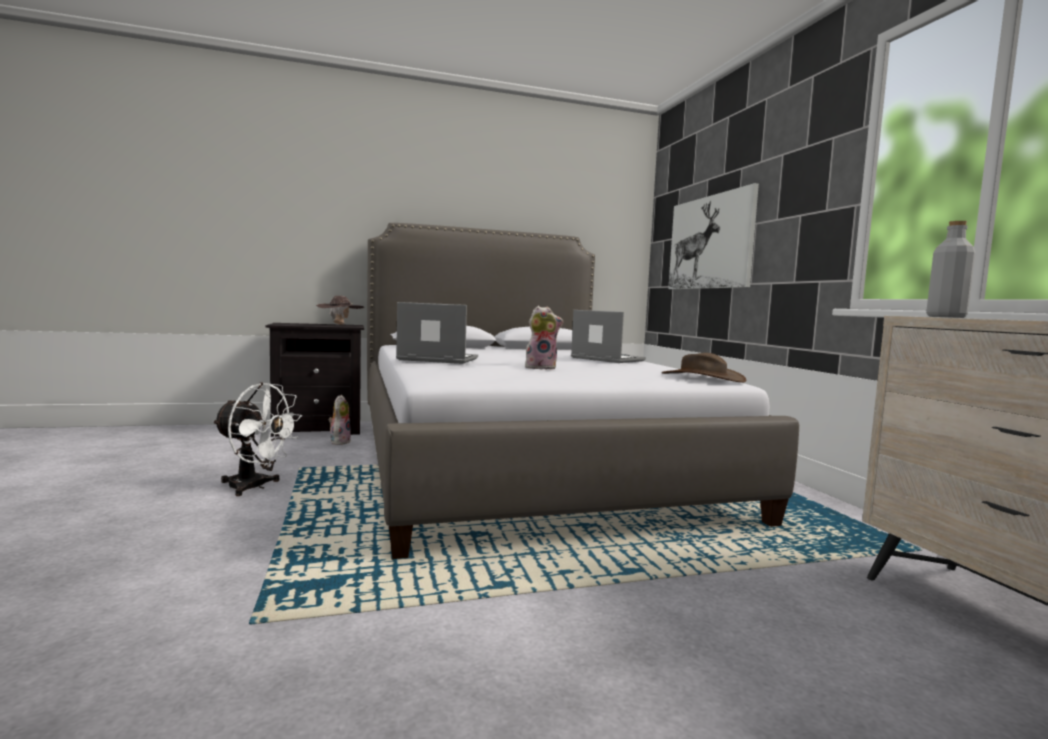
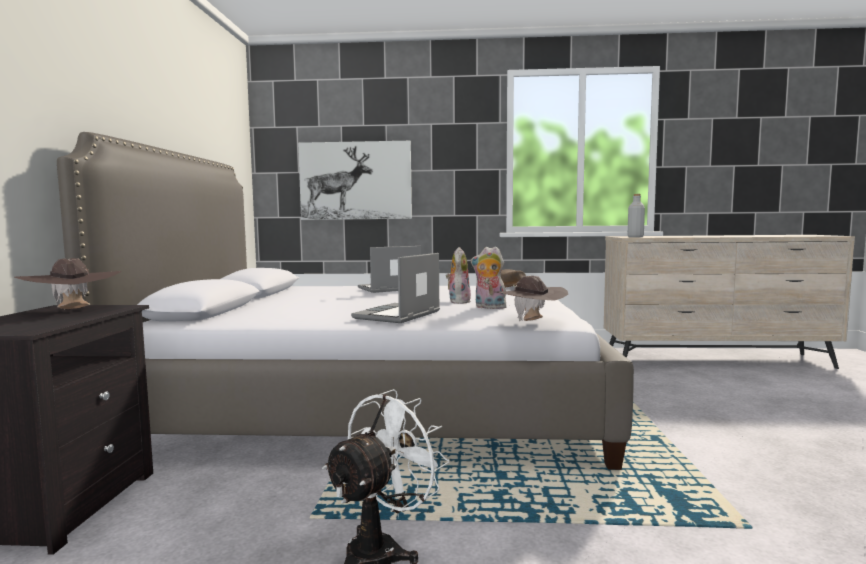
camera: 70 degrees left, 0 degrees up
plush toy [329,395,351,445] -> plush toy moved to [471,246,509,309]
none -> brown hat [496,276,568,321]

